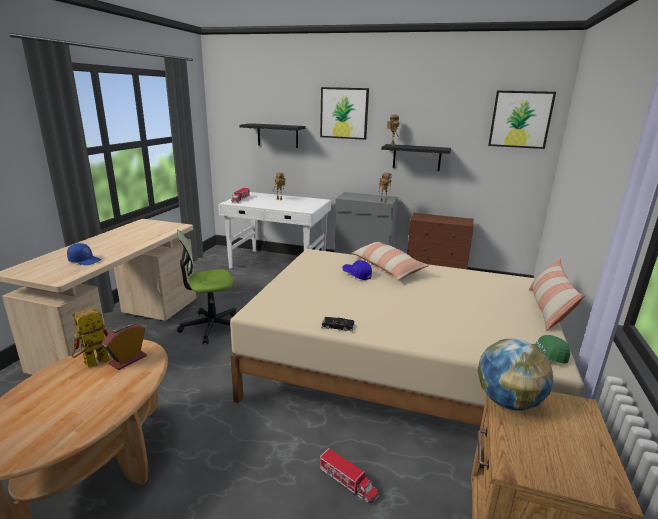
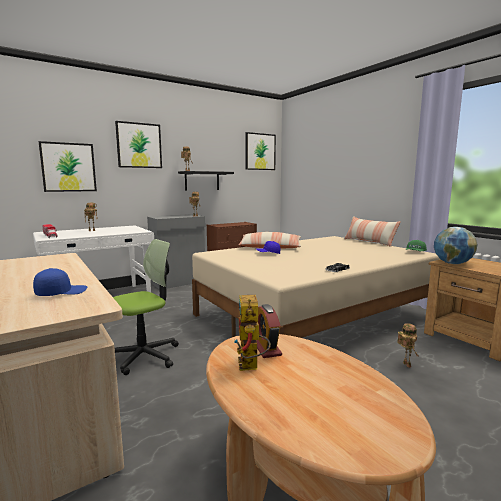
camera: 50 degrees left, 10 degrees down
office chair [177,230,236,344] -> office chair turned 150 degrees counterclockwise [113,239,179,375]
black shelf [240,123,306,148] -> picture [39,141,97,192]
toy truck [319,448,379,503] -> toy robot [397,323,418,368]

